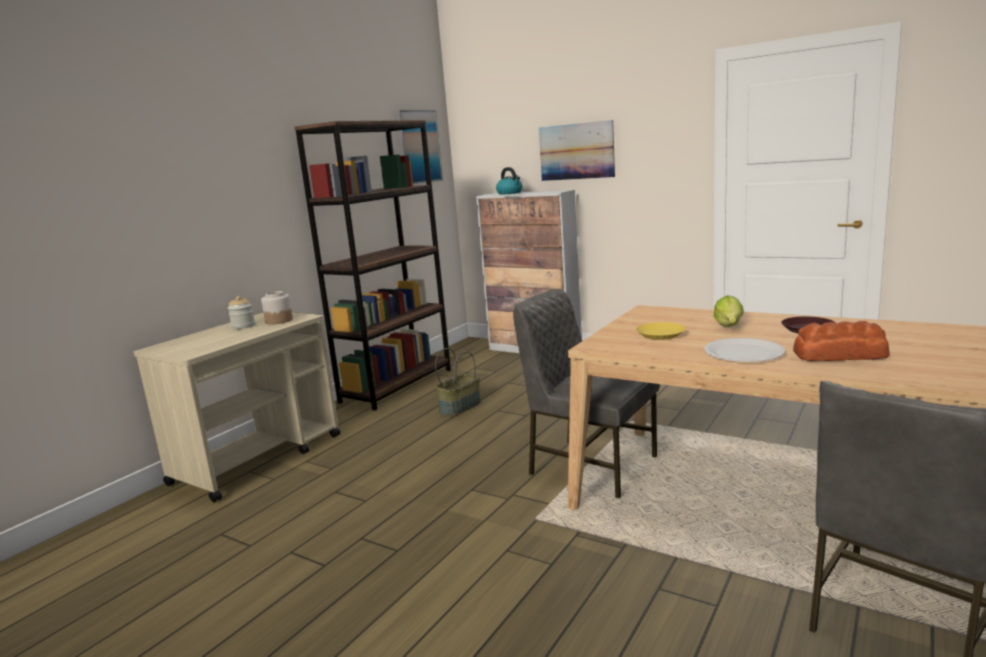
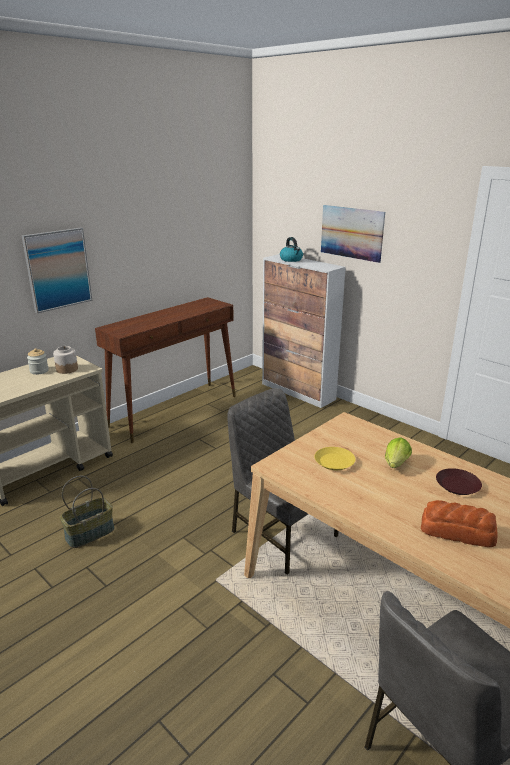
camera: 10 degrees right, 10 degrees up
brown bookcase [294,120,451,410] -> brown console table [95,297,236,443]
picture [396,110,443,184] -> picture moved to [22,228,92,314]
basket [435,348,481,416] -> basket moved to [60,476,115,548]
white plate [704,338,785,362] -> none

